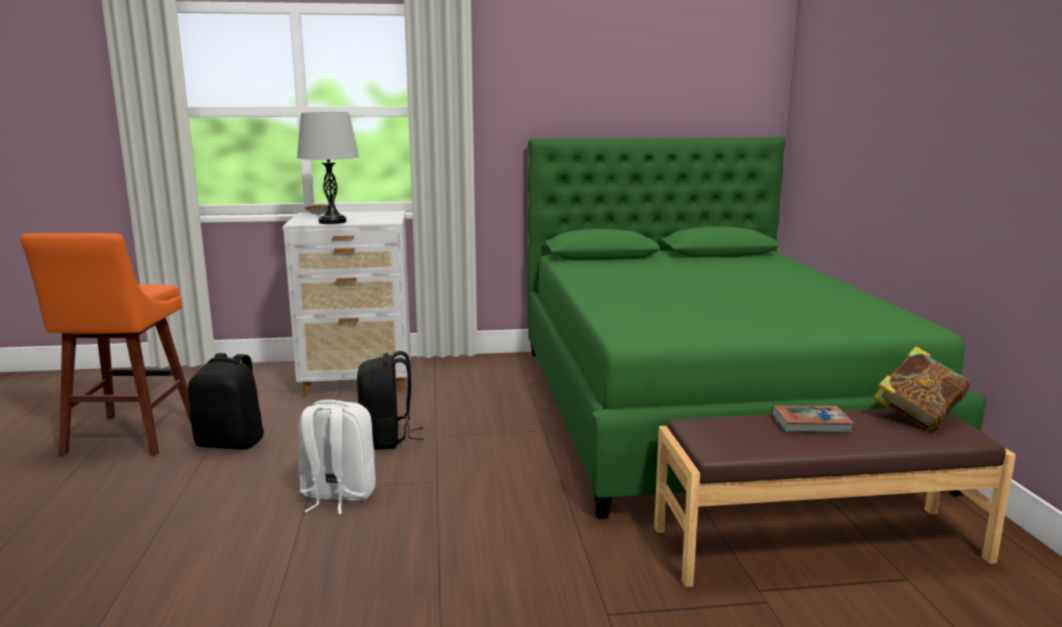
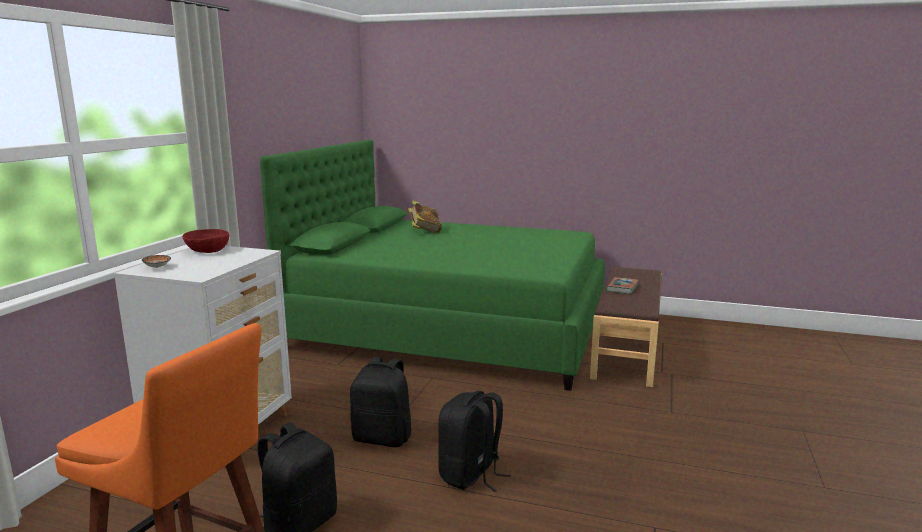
camera: 65 degrees left, 0 degrees up
grey table lamp [297,112,359,224] -> none
white backpack [298,400,376,514] -> black backpack [438,391,511,492]
book [873,346,969,431] -> book moved to [408,201,442,233]
none -> red bowl [182,229,229,253]

